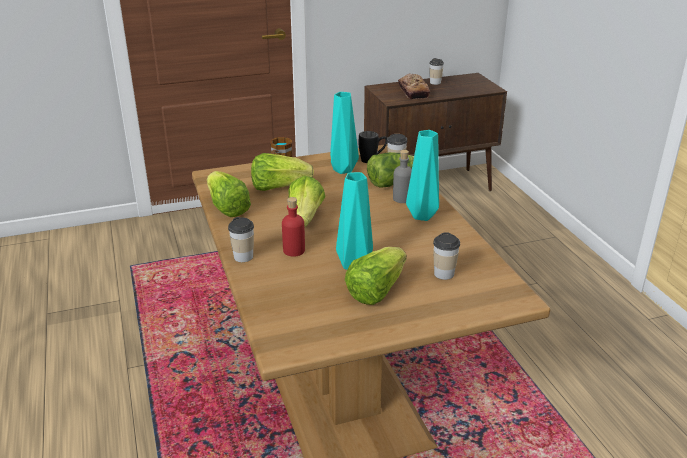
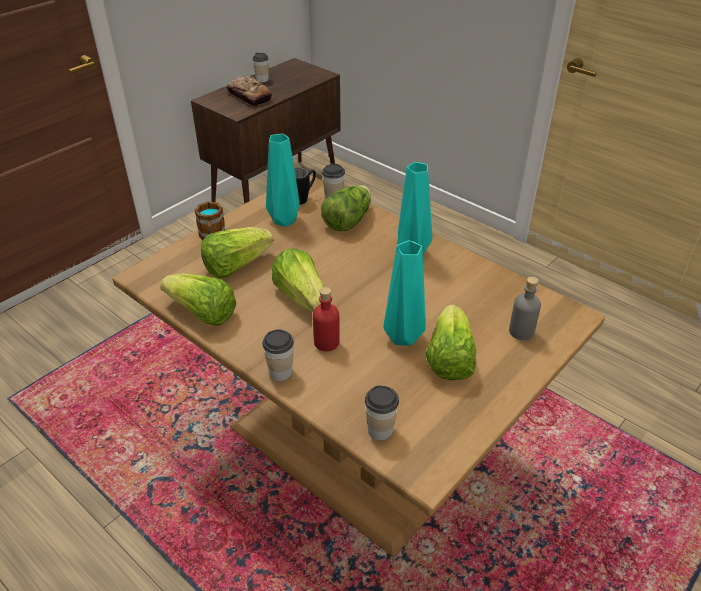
camera: 30 degrees left, 10 degrees up
grey bottle [393,150,412,203] -> grey bottle moved to [509,277,541,340]
cup [433,232,460,280] -> cup moved to [365,385,399,440]

